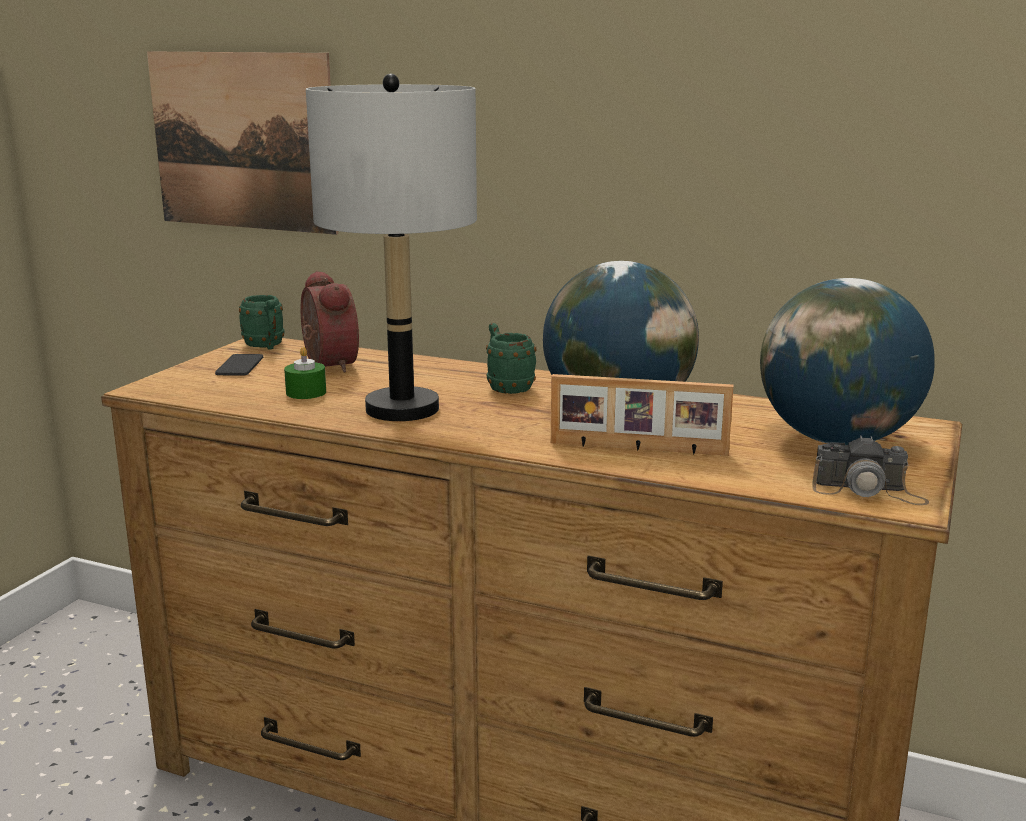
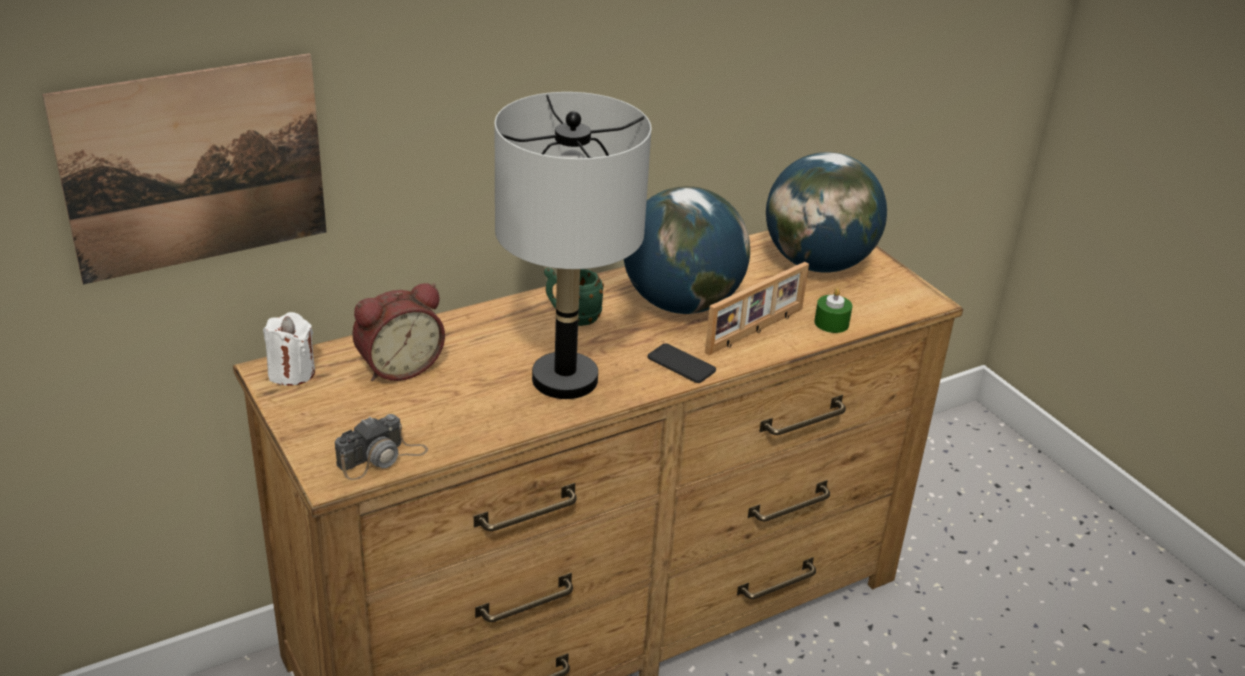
camera: 55 degrees left, 15 degrees up
phone [215,354,263,376] -> phone moved to [648,344,716,383]
green mug [239,295,285,349] -> white candle [263,312,315,386]
green candle [284,347,326,399] -> green candle moved to [814,288,852,333]
alarm clock [301,271,359,372] -> alarm clock turned 135 degrees clockwise [352,283,445,381]
camera [812,435,929,505] -> camera moved to [335,414,428,480]

